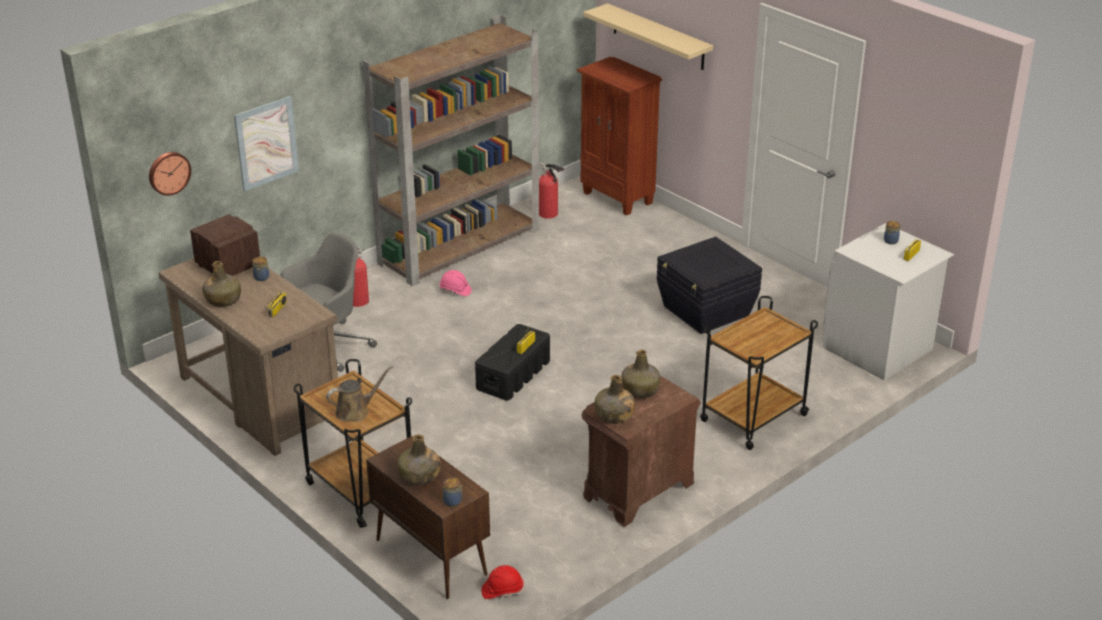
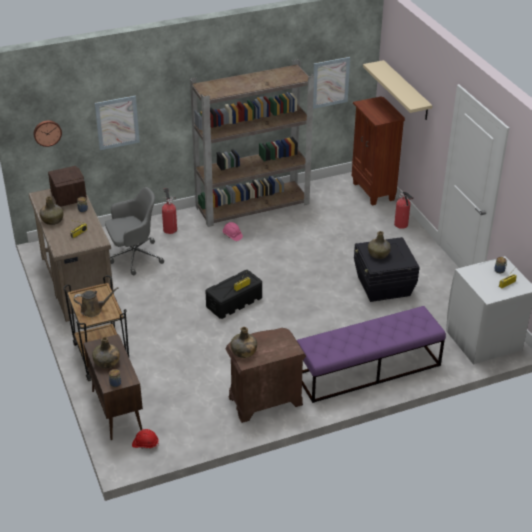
camera: 20 degrees right, 5 degrees up
fire extinguisher [539,163,564,219] -> fire extinguisher moved to [394,189,414,229]
green bottle [621,349,661,398] -> green bottle moved to [368,231,391,259]
brown cart [700,296,818,450] -> purple bench [297,306,446,403]
none -> picture [313,57,350,109]

